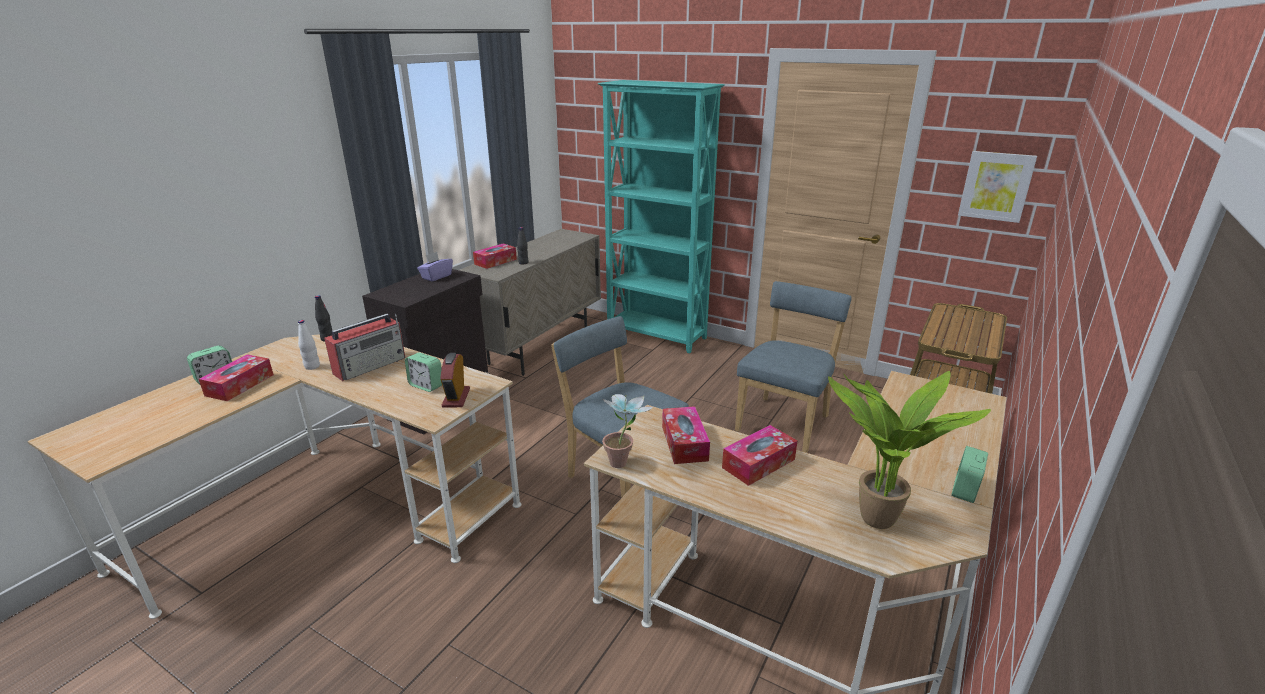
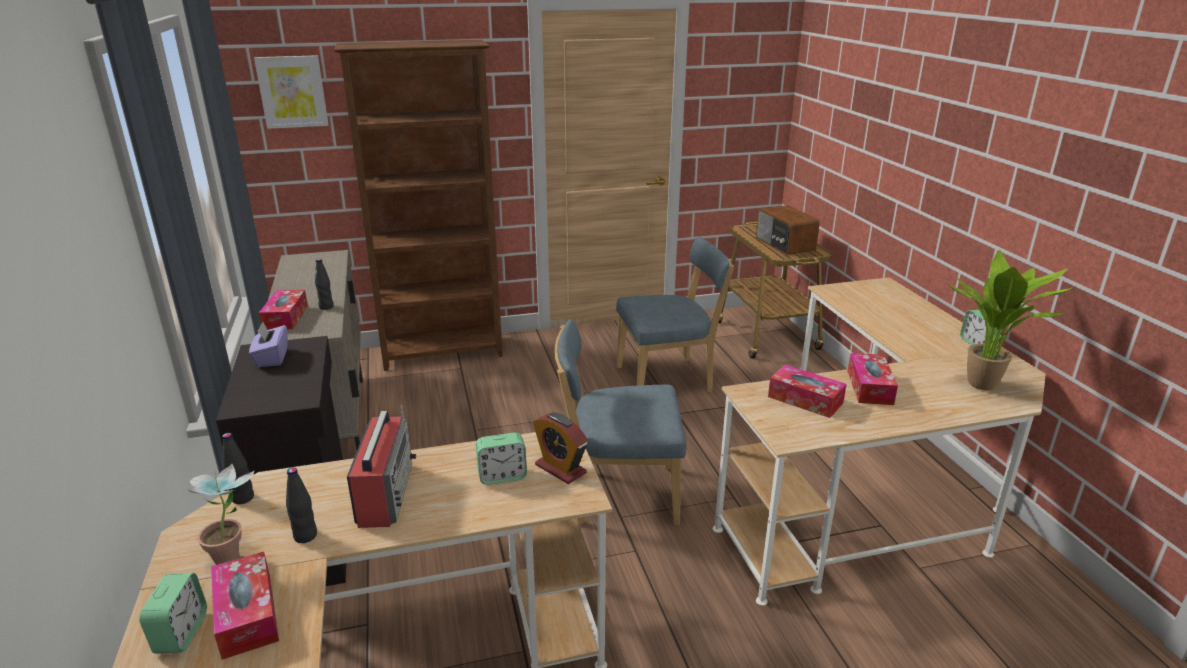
camera: 45 degrees left, 0 degrees up
white bottle [298,320,320,370] -> black bottle [286,467,317,543]
turquoise bookcase [598,80,725,353] -> brown bookcase [334,40,503,371]
potted plant [602,394,653,468] -> potted plant moved to [187,464,254,565]
blue chair [735,281,852,453] -> blue chair turned 90 degrees clockwise [616,236,734,393]
picture [958,151,1037,223] -> picture moved to [254,55,328,129]
none -> radio [756,205,820,255]

